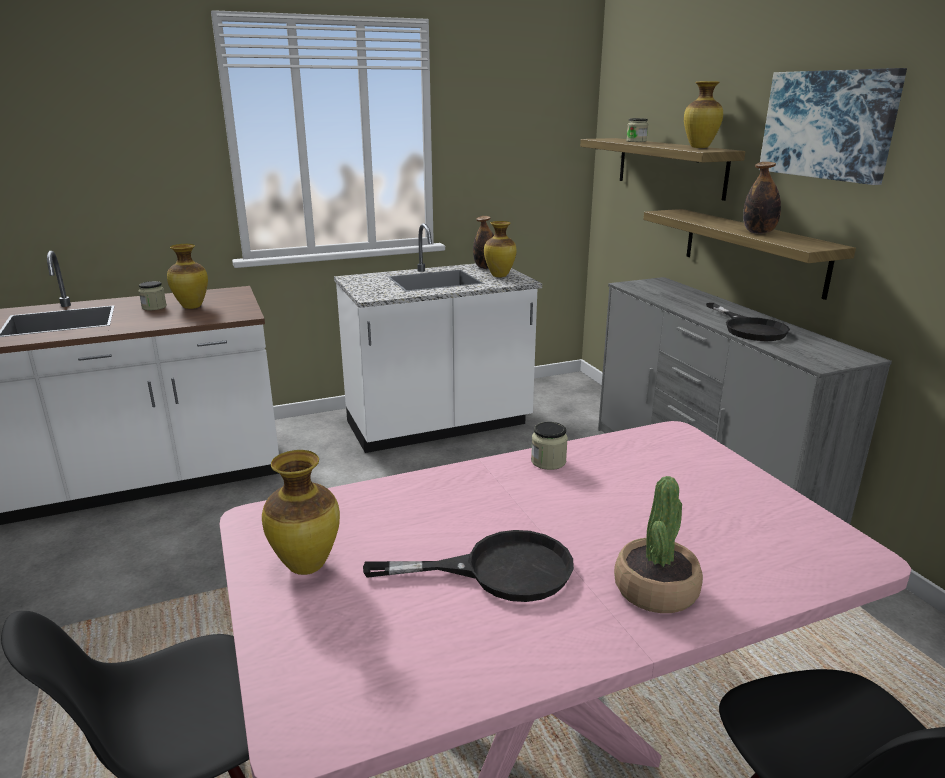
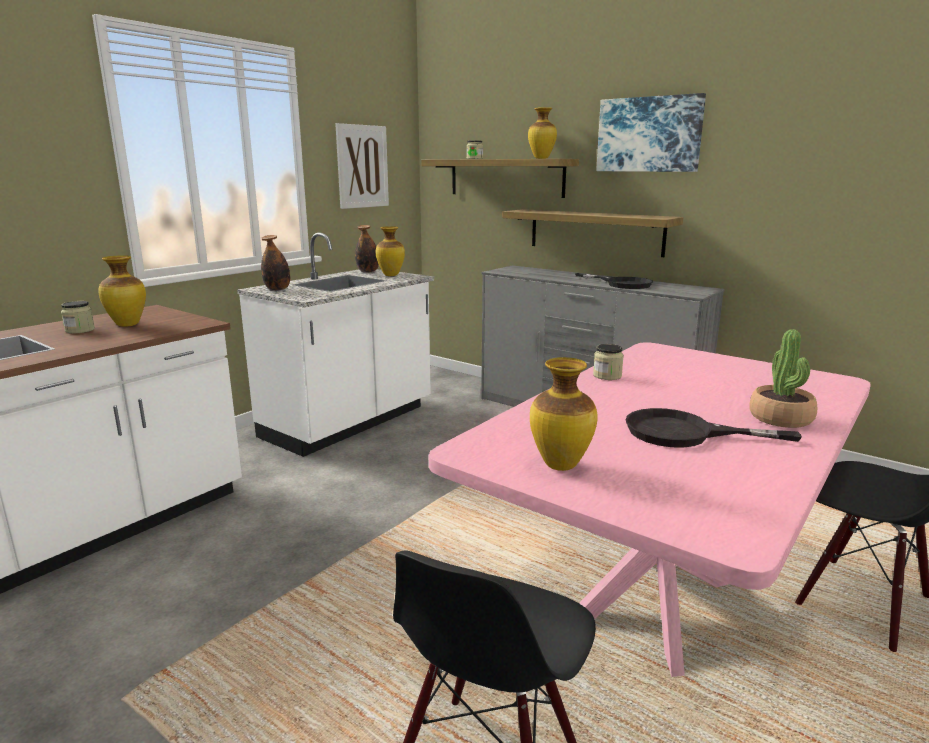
camera: 30 degrees left, 5 degrees down
black frying pan [363,530,574,602] -> black frying pan turned 135 degrees counterclockwise [626,408,802,448]
bottle [743,162,781,234] -> bottle moved to [261,235,290,291]
none -> picture [335,123,389,209]

